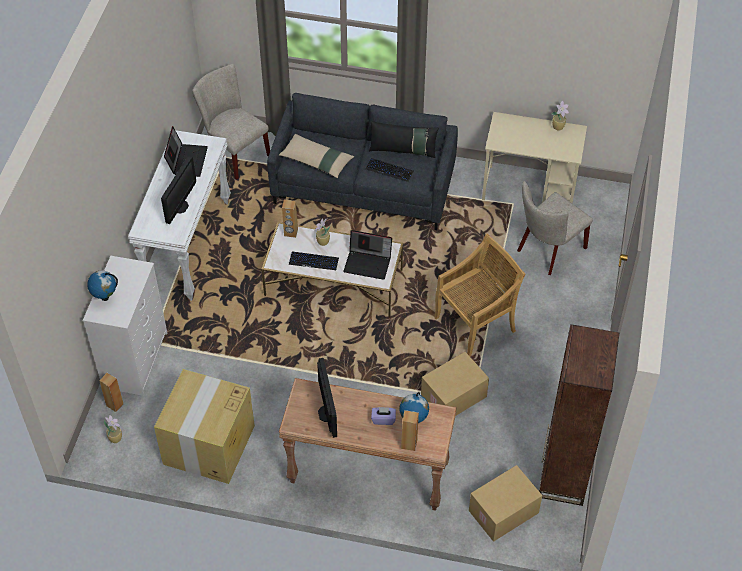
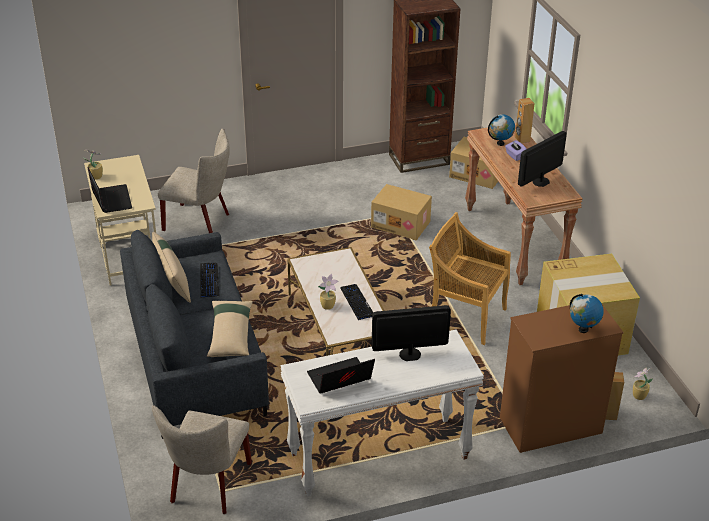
camera: 120 degrees left, 15 degrees down
white dresser [83,256,167,396] -> brown dresser [500,305,623,453]
brown speaker [282,199,298,238] -> none
laptop [343,230,392,280] -> laptop moved to [88,167,132,213]
black pillow [369,121,439,158] -> beige pillow [152,232,191,303]
beige chair [434,233,525,356] -> beige chair moved to [429,212,511,345]

